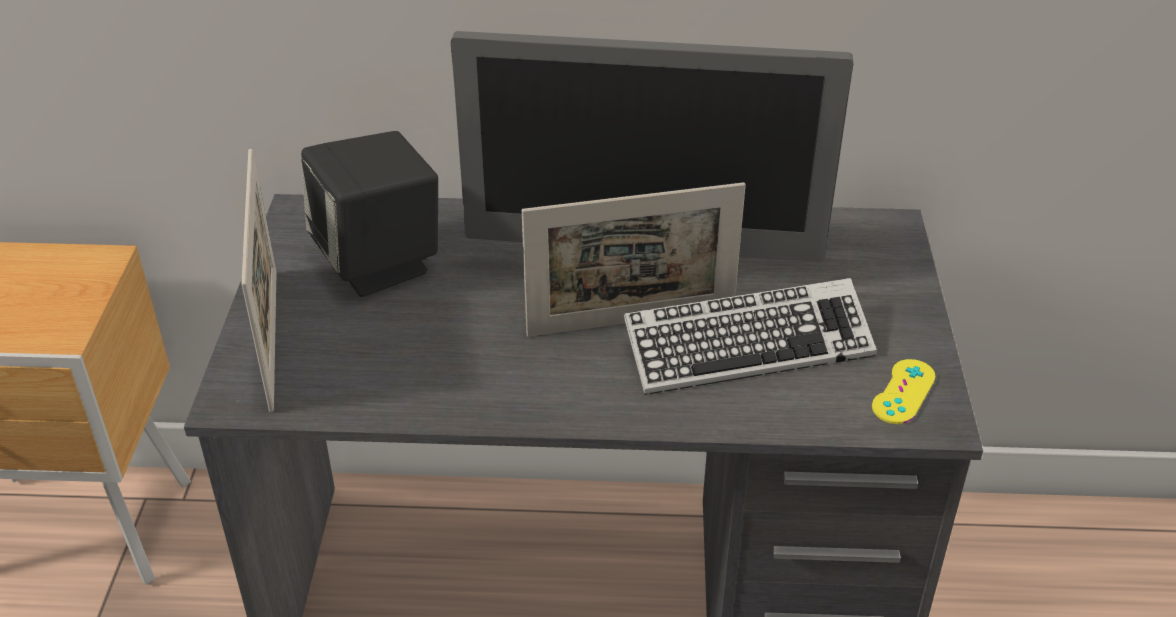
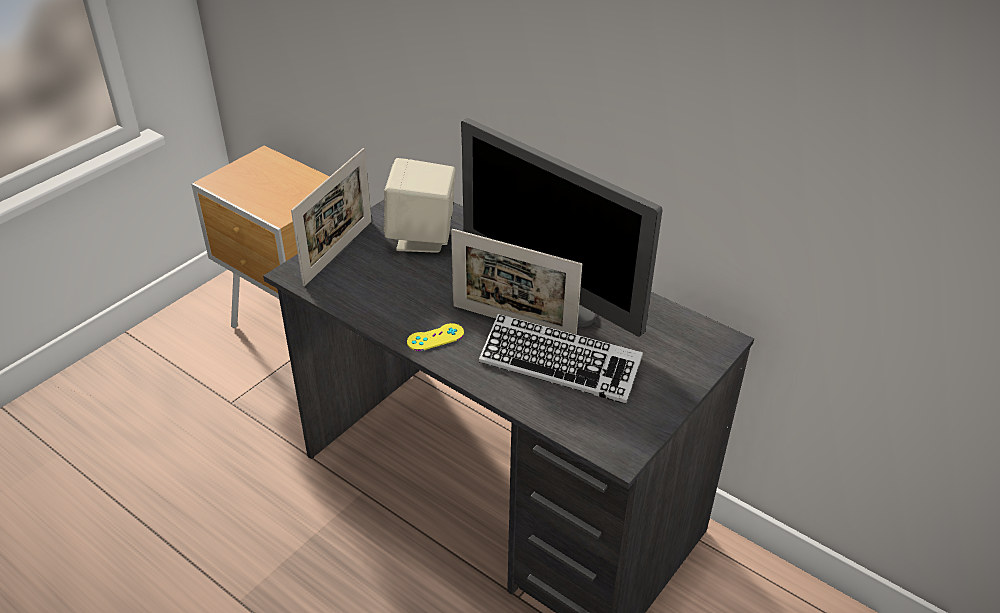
camera: 35 degrees right, 0 degrees up
black speaker [301,131,438,297] -> beige speaker [384,158,456,253]
yellow game controller [872,359,936,424] -> yellow game controller moved to [407,323,464,351]

